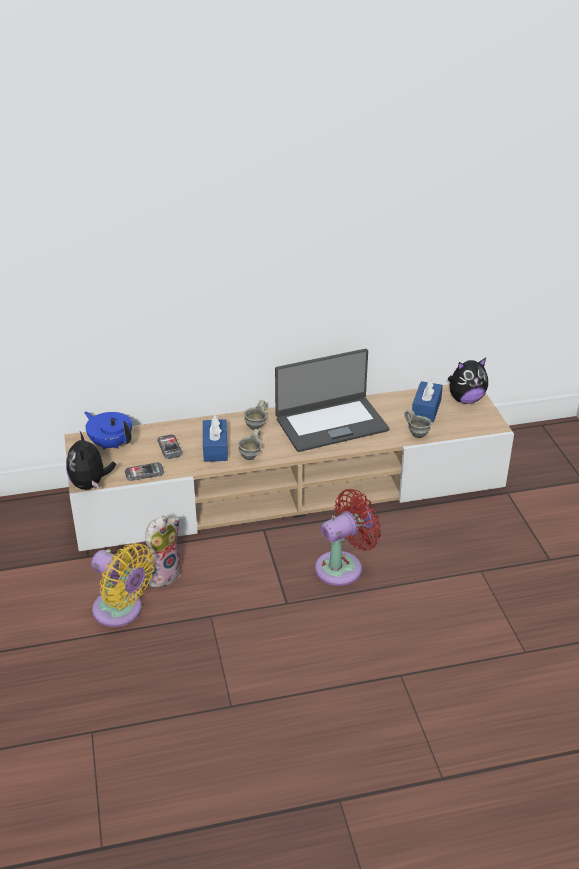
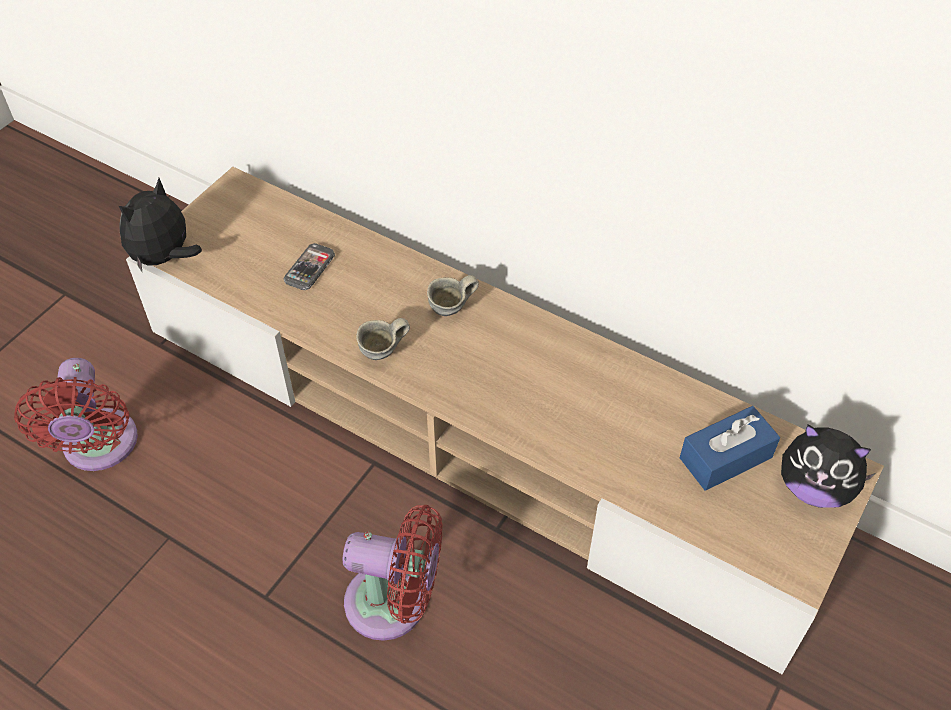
camera: 45 degrees right, 15 degrees up
blue teapot [84,412,132,449] -> none
yellow fan [91,543,155,627] -> red fan [14,358,138,471]
phone [125,462,164,481] -> none
plush toy [145,515,181,587] -> none
blue tissue box [203,415,228,462] -> none
laptop [275,349,389,452] -> none
grey mug [404,409,432,438] -> none

